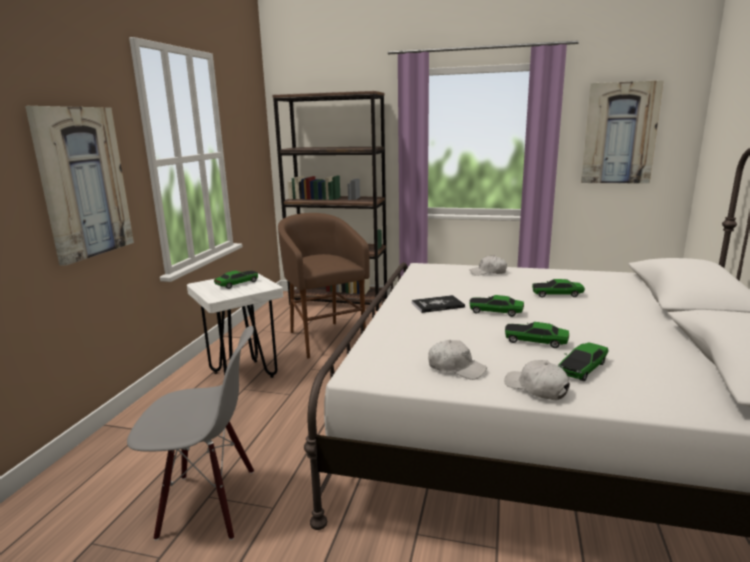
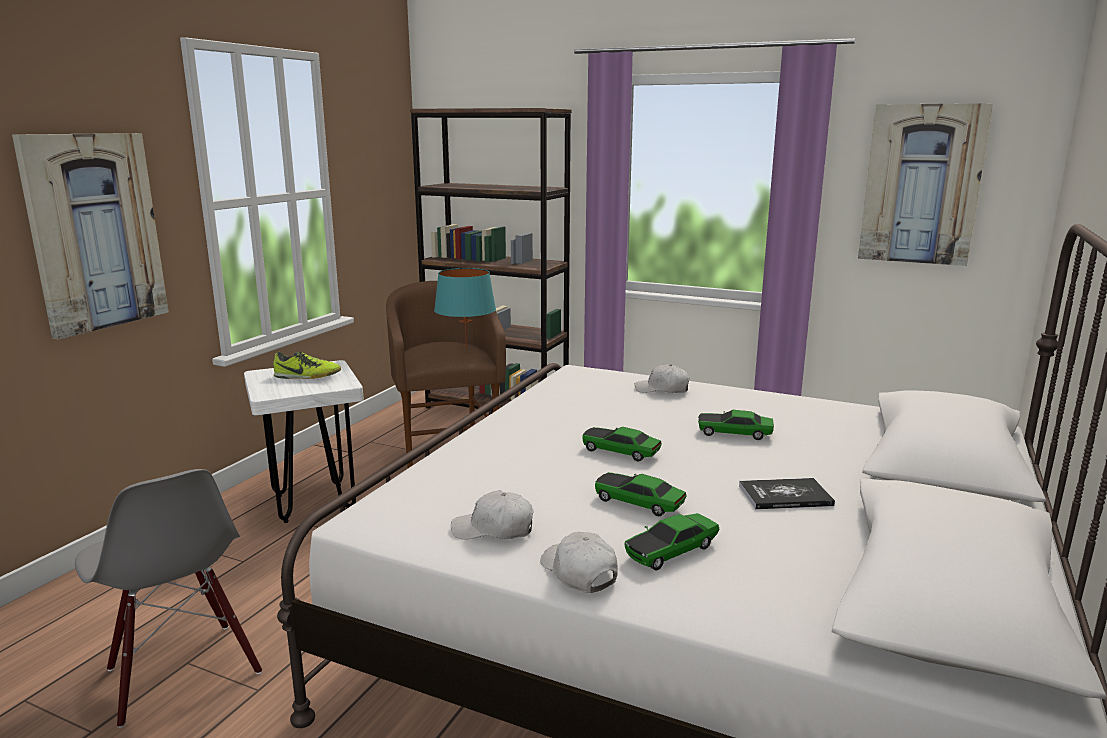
camera: 10 degrees right, 0 degrees up
grey chair [127,326,254,541] -> grey chair turned 45 degrees clockwise [75,469,262,728]
toy car [214,271,258,289] -> shoe [273,351,341,379]
book [412,295,465,313] -> book moved to [739,478,835,509]
white cap [428,340,487,380] -> white cap turned 150 degrees clockwise [451,490,534,540]
none -> turquoise table lamp [434,268,496,349]

